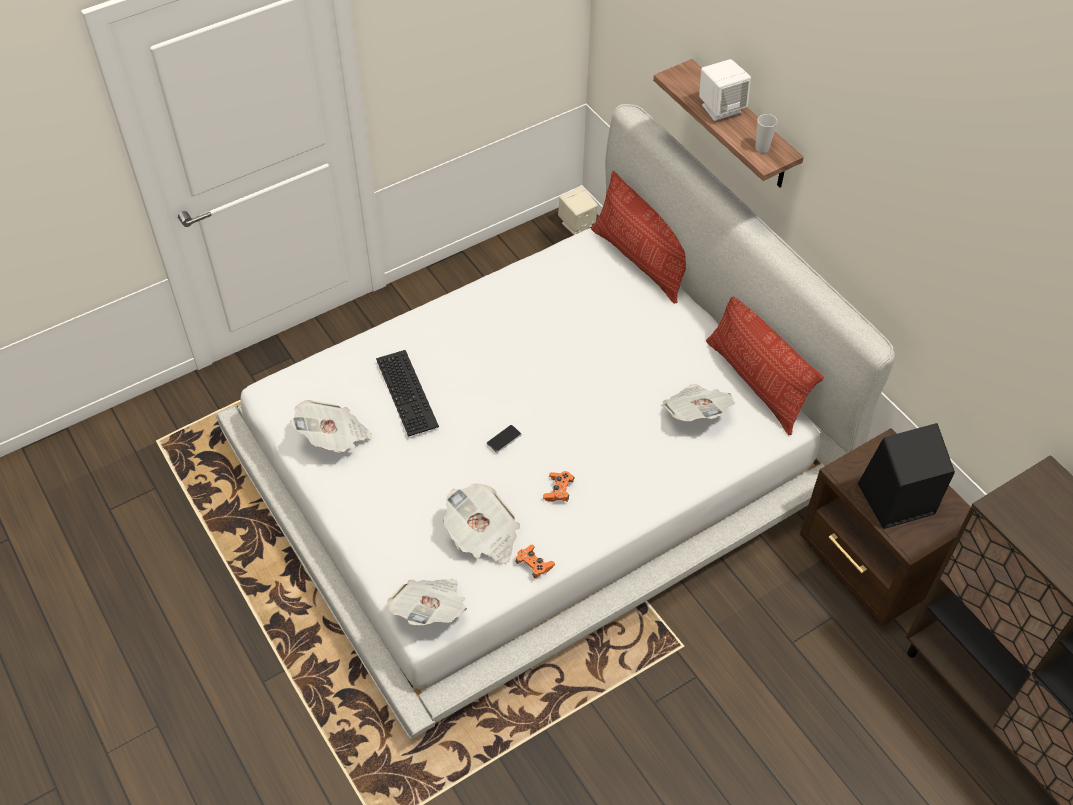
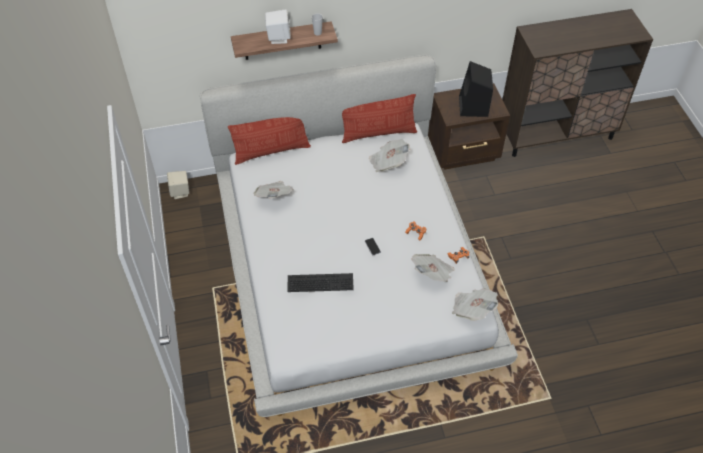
camera: 70 degrees left, 0 degrees up
newspaper [290,400,372,453] -> newspaper moved to [253,181,293,199]

